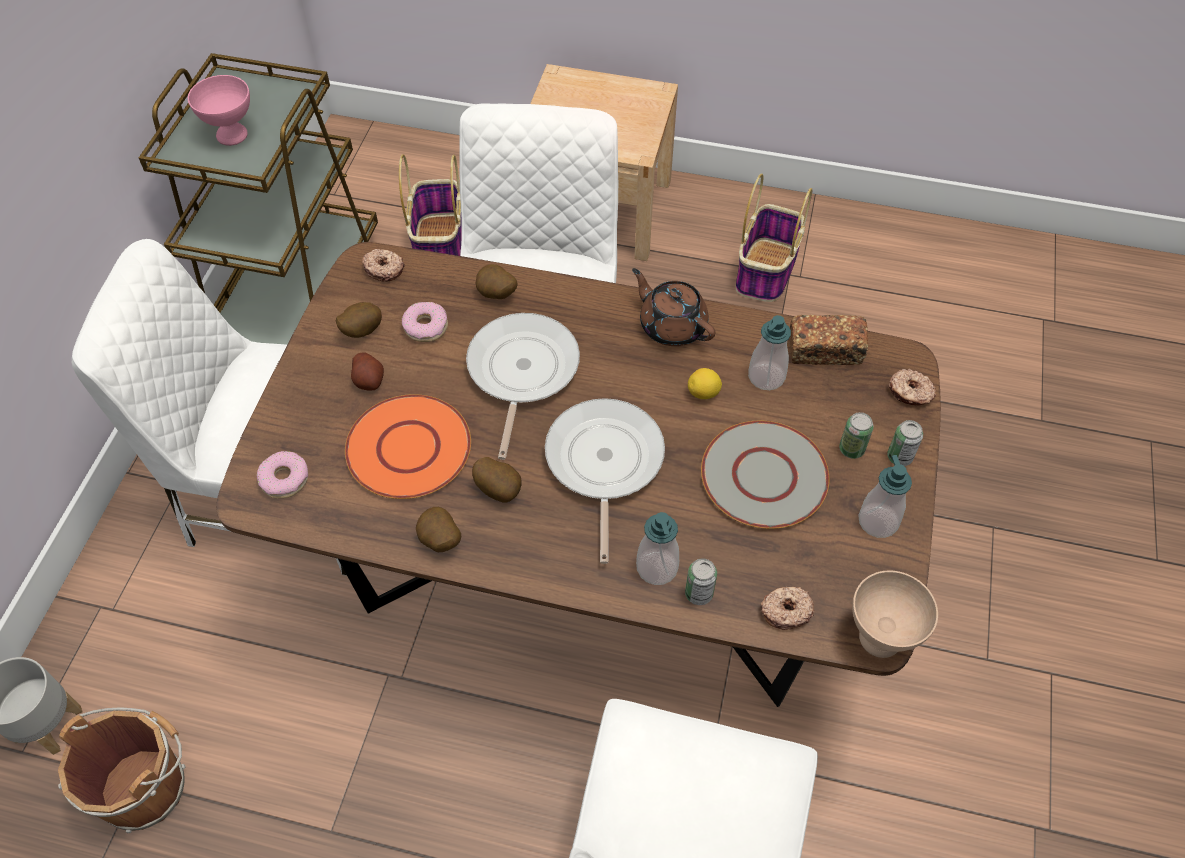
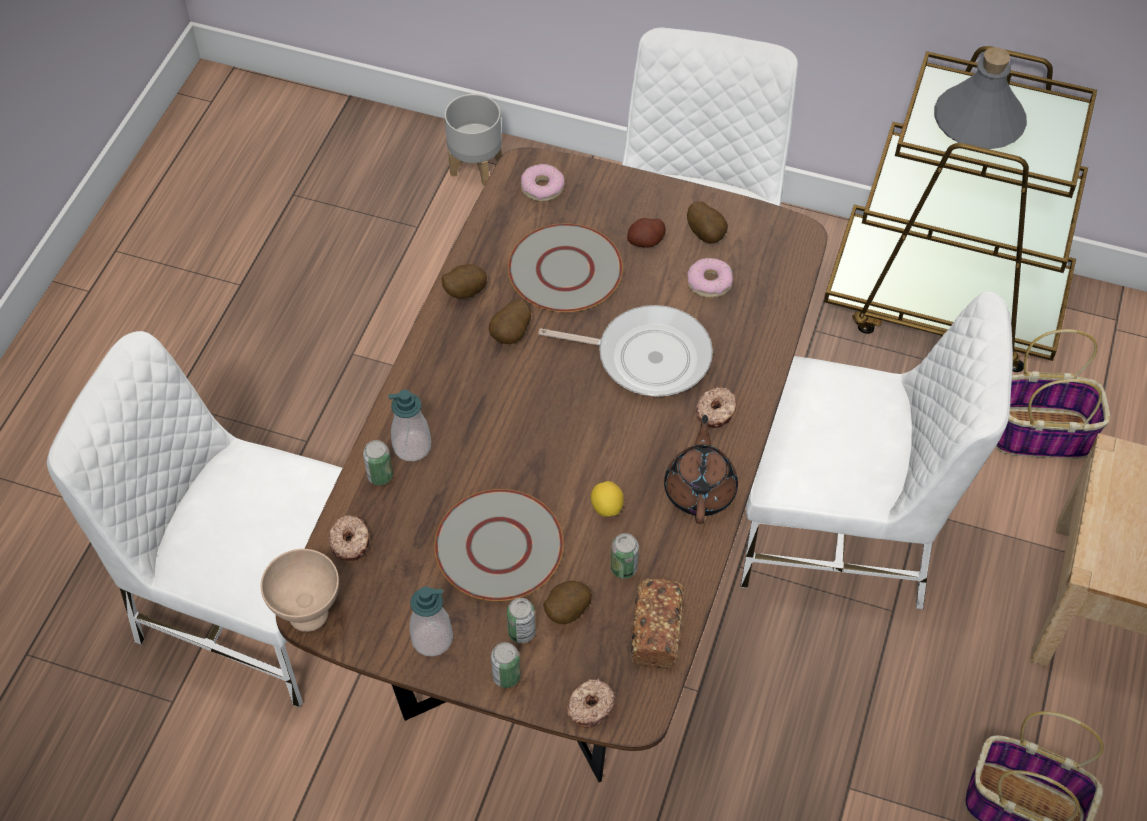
camera: 95 degrees right, 0 degrees up
brown bucket [58,707,185,833] -> none
pink bowl [188,75,250,146] -> grey bottle [934,47,1027,149]
orange plate [345,394,471,499] -> grey plate [508,223,623,312]
donut [362,249,405,282] -> donut moved to [695,387,737,428]
potato [476,264,518,299] -> potato moved to [543,581,592,624]
frying pan [545,398,665,564] -> none
brown teapot [632,268,715,346] -> brown teapot turned 45 degrees counterclockwise [664,415,738,524]
soap dispenser [748,315,791,390] -> can [611,533,639,579]

